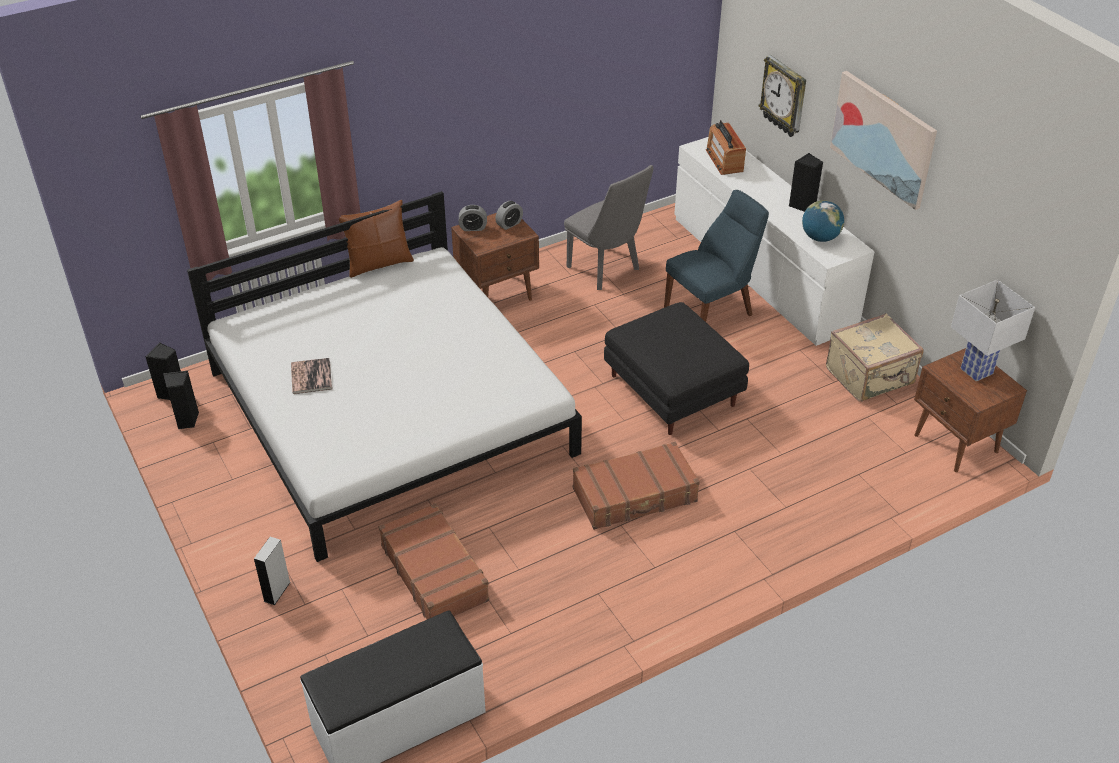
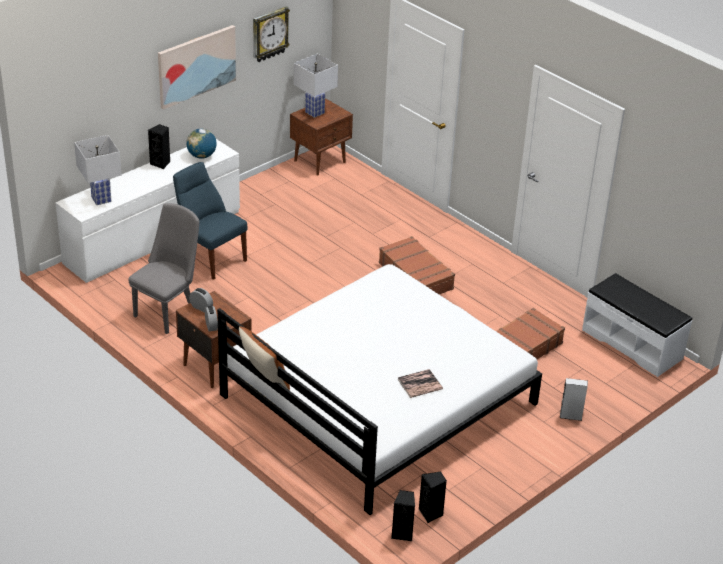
camera: 105 degrees left, 5 degrees down
black ottoman [604,302,749,435] -> none
radio [706,120,746,175] -> white table lamp [74,135,122,205]
wall clock [759,55,806,137] -> wall clock moved to [253,6,290,62]
beige suitcase [826,313,924,402] -> none

